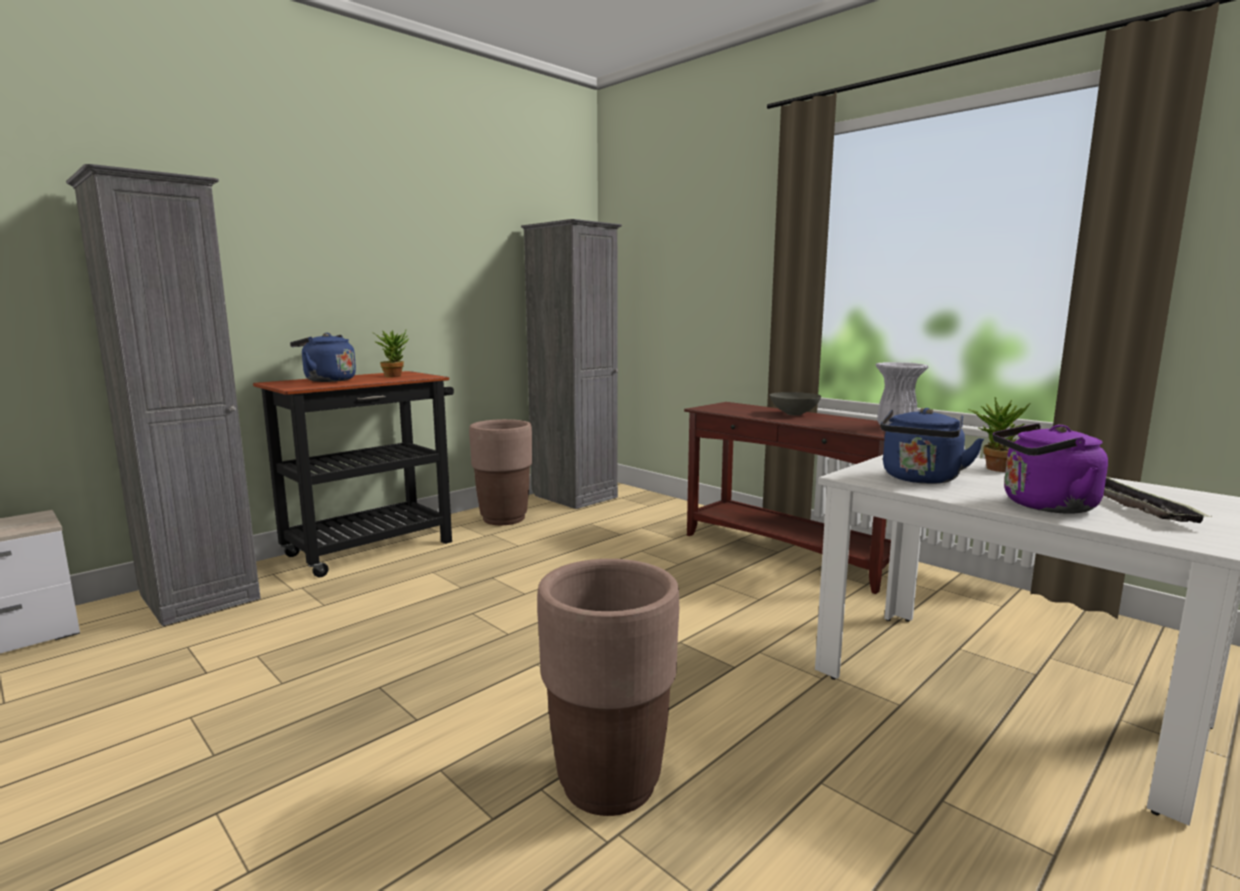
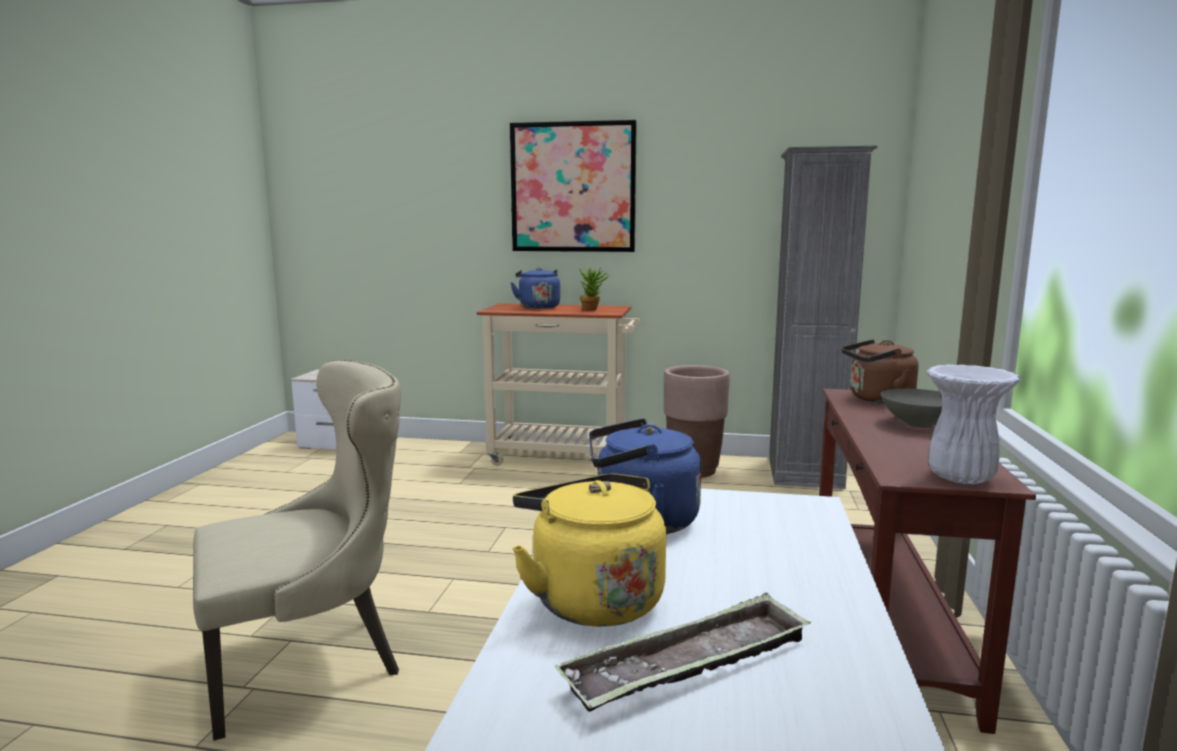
camera: 55 degrees right, 0 degrees up
grey cabinet [66,164,261,626] -> none
black cart [253,371,454,577] -> beige cart [477,303,640,466]
brown planter [537,559,679,816] -> beige chair [193,360,401,741]
potted plant [968,397,1031,472] -> none
purple kettle [993,423,1108,514] -> yellow kettle [512,473,666,627]
none -> picture [510,120,637,252]
none -> brown kettle [842,339,919,404]

